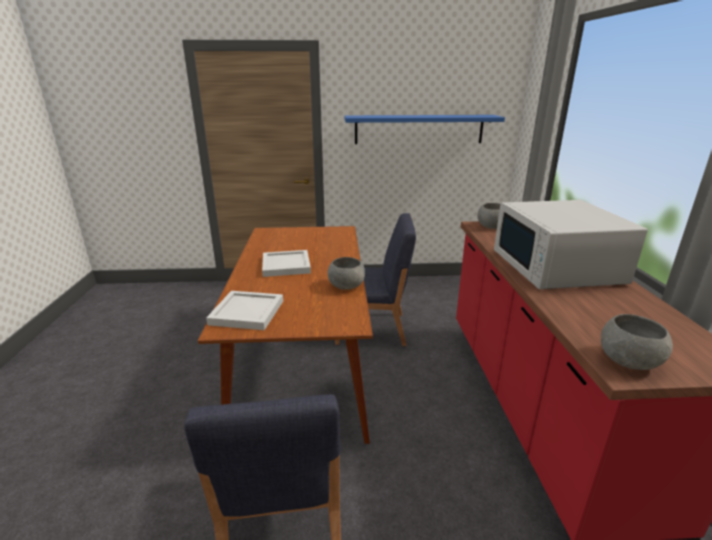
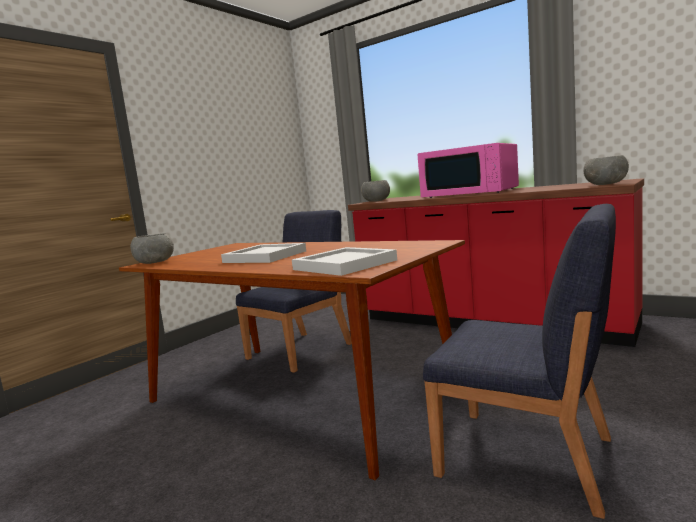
camera: 50 degrees left, 15 degrees down
grey bowl [328,257,365,290] -> grey bowl moved to [130,233,174,264]
blue shelf [345,115,505,144] -> none
white microwave [494,200,648,289] -> pink microwave [418,143,519,198]

